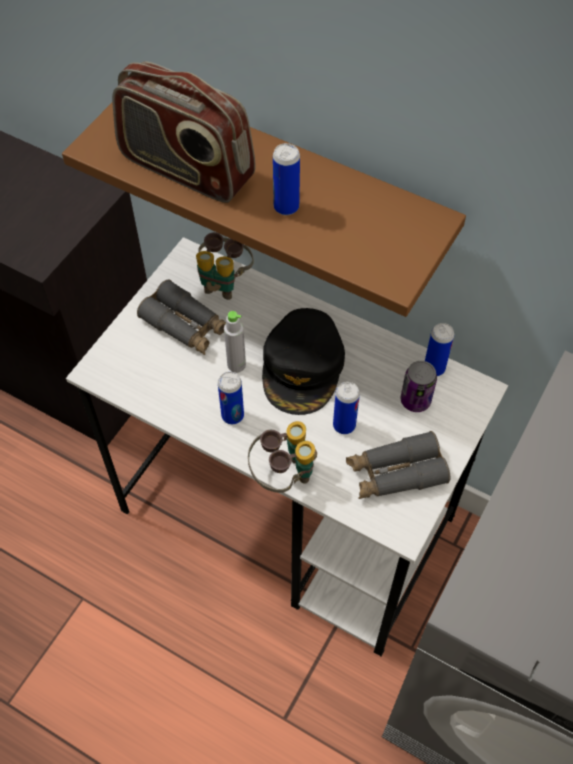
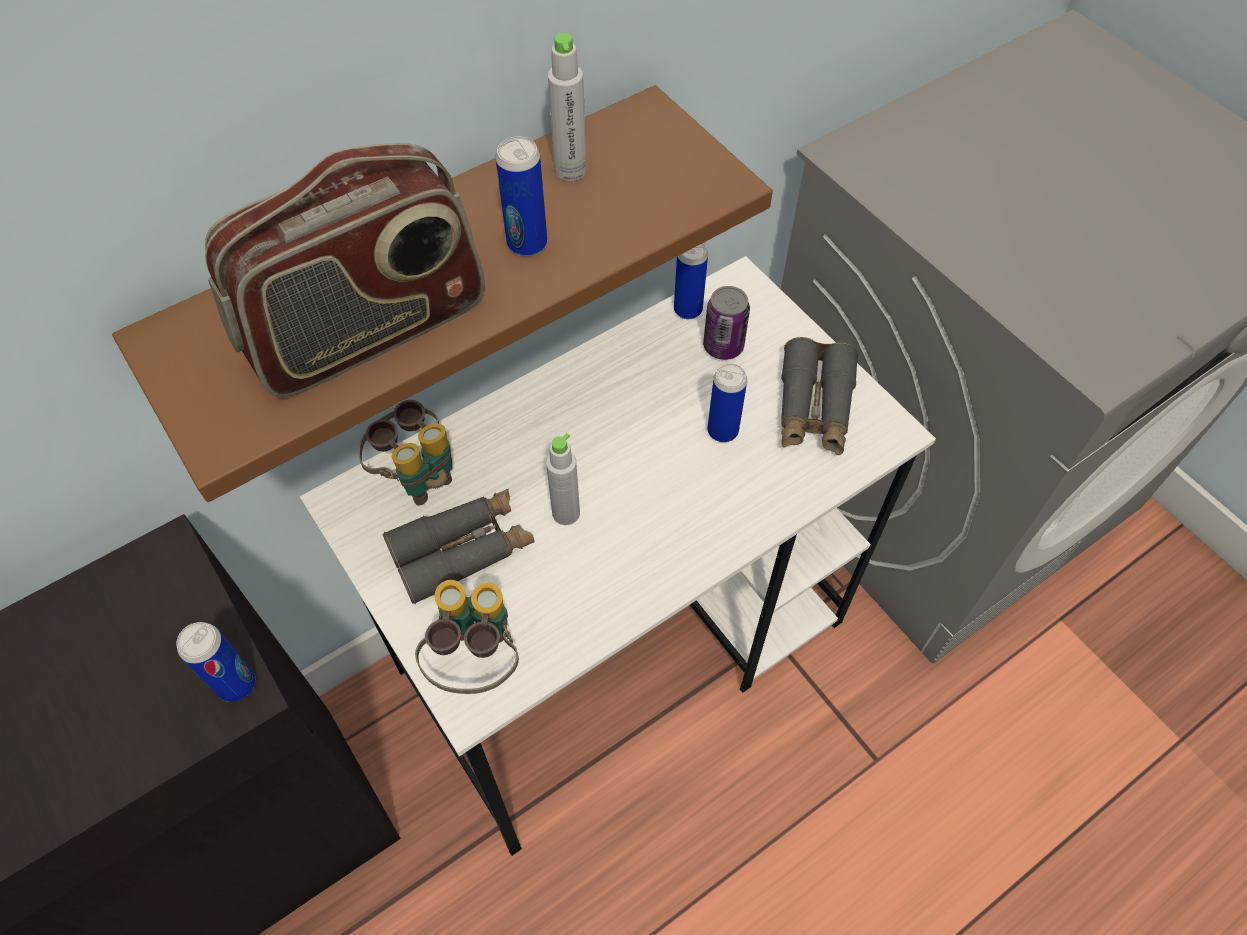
camera: 65 degrees left, 0 degrees up
can [218,372,244,424] -> can moved to [176,622,255,702]
binoculars [248,421,317,493] -> binoculars moved to [415,580,519,694]
black cap [262,308,345,415] -> none
none -> grey bottle [548,33,587,181]

